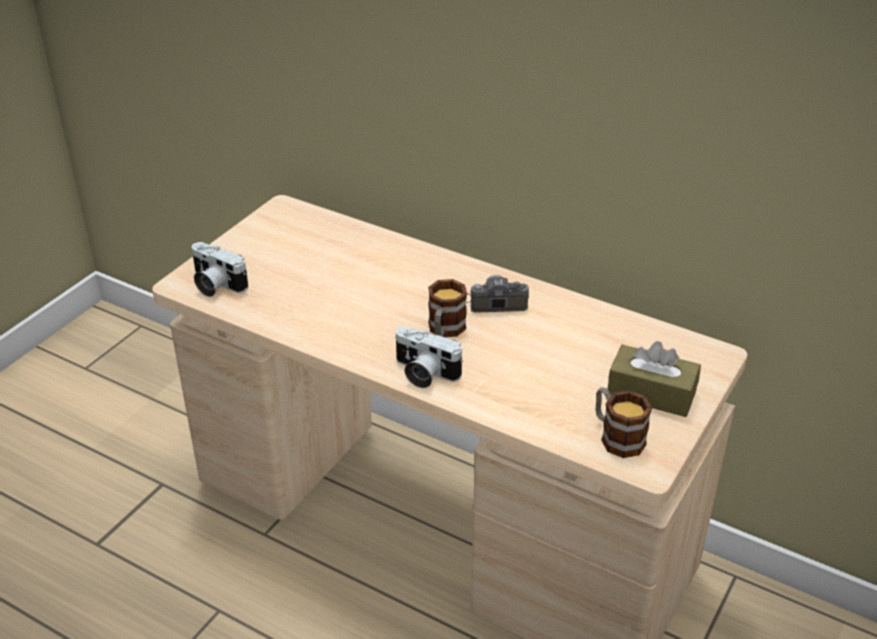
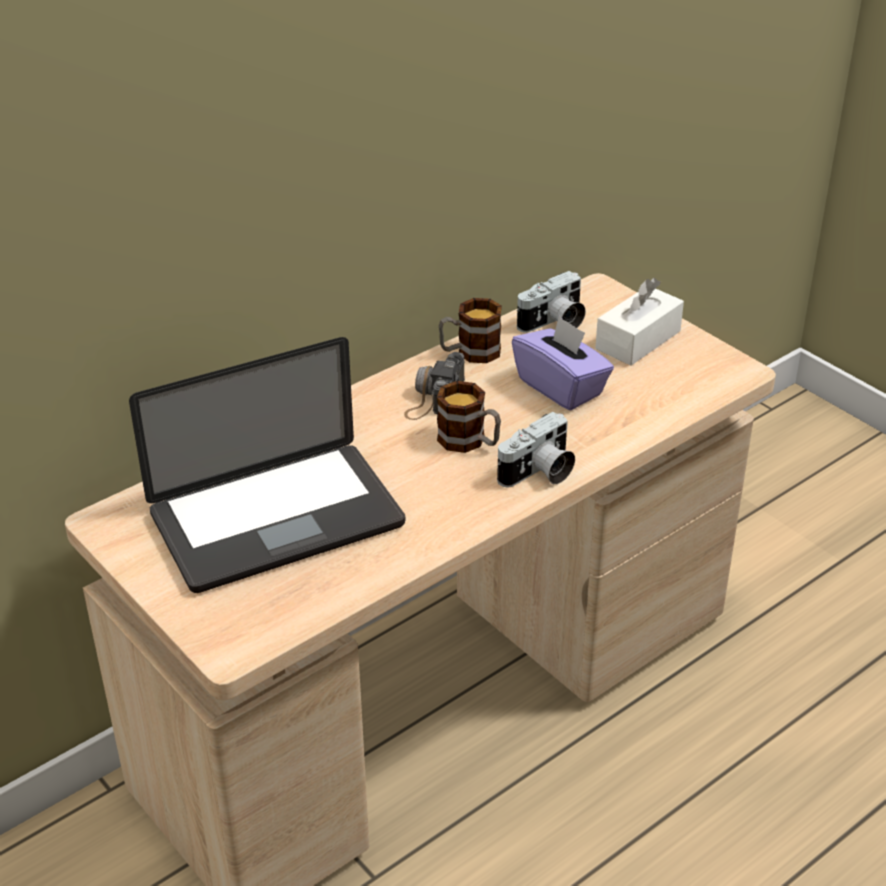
camera: 70 degrees left, 0 degrees up
camera [191,242,248,297] -> camera moved to [517,271,586,333]
mug [596,387,652,458] -> mug moved to [439,298,502,363]
brown tissue box [608,341,701,417] -> white tissue box [595,278,684,366]
none -> laptop [129,337,405,593]
none -> purple tissue box [512,316,614,410]

